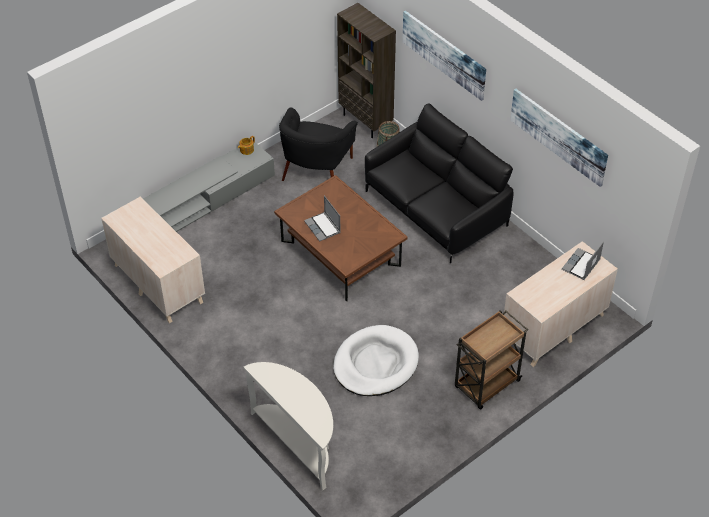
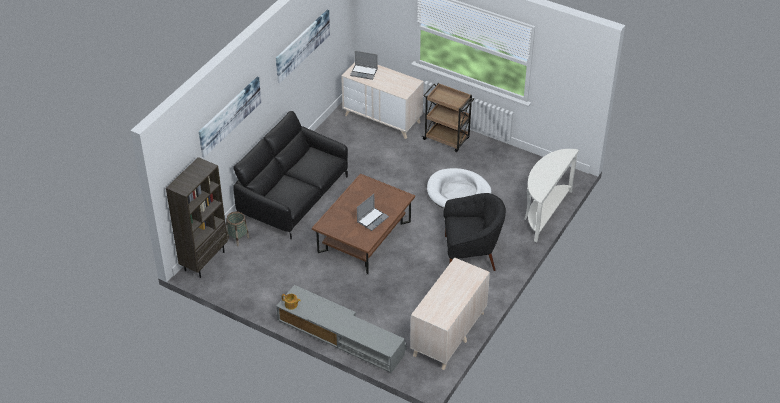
camera: 110 degrees left, 5 degrees down
black armchair [279,107,358,181] -> black armchair moved to [443,193,506,271]

